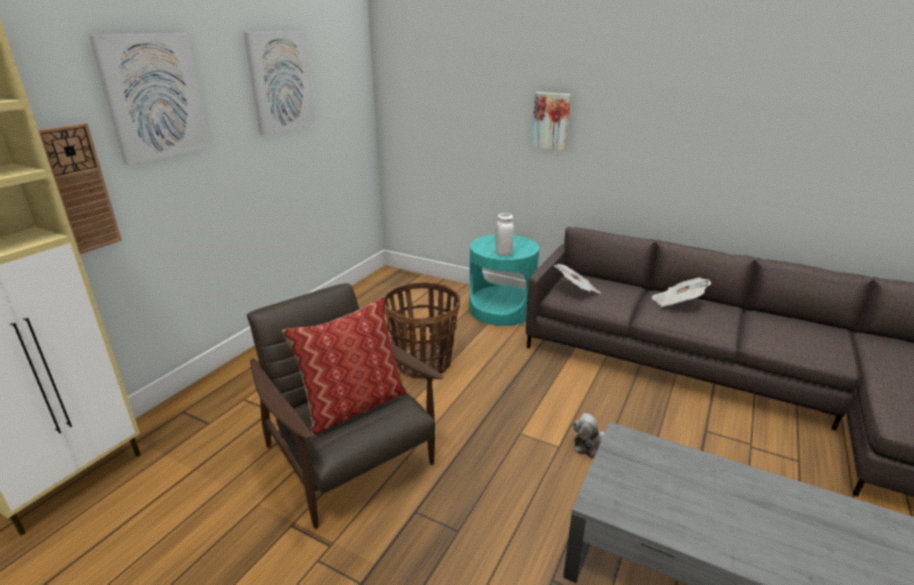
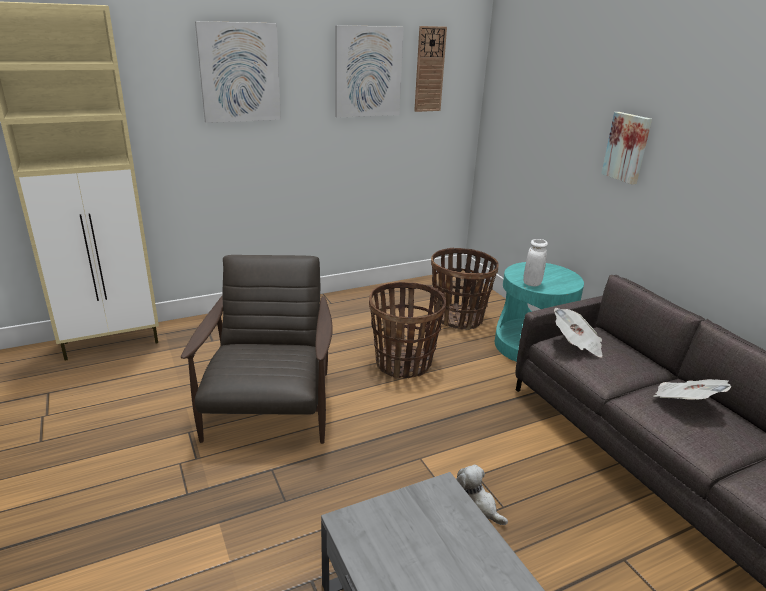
camera: 35 degrees right, 0 degrees up
wall clock [38,123,122,254] -> wall clock moved to [414,26,447,112]
pillow [281,296,407,437] -> none
none -> basket [431,248,499,330]

